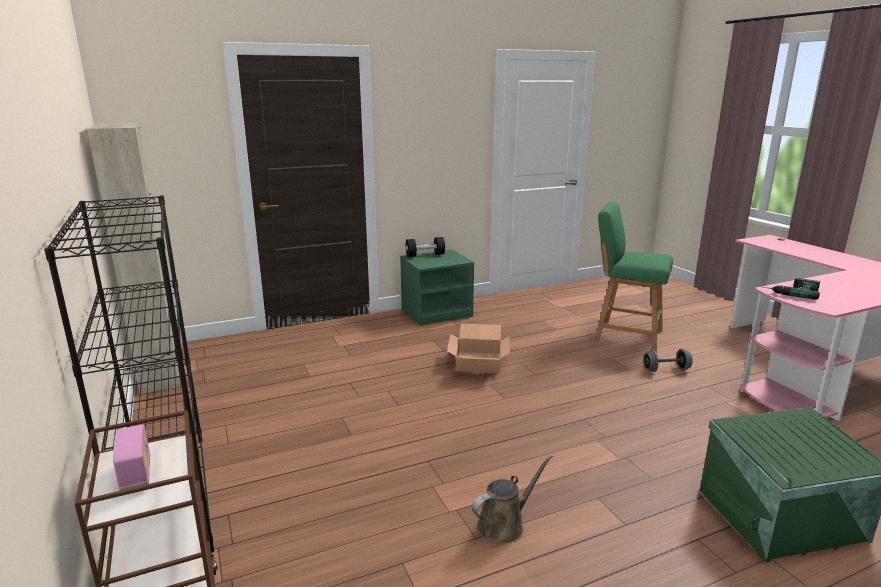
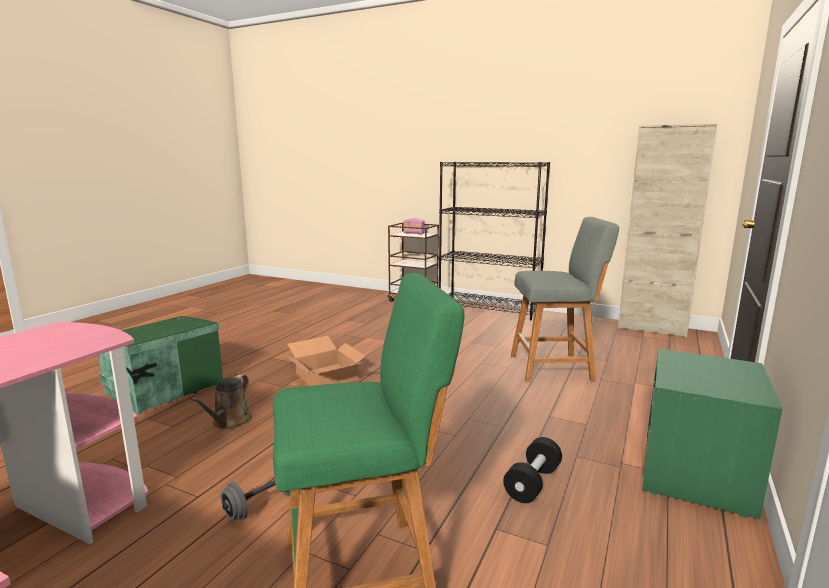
camera: 140 degrees right, 5 degrees down
black dumbbell [406,237,445,257] -> black dumbbell moved to [503,437,562,503]
cardboard box [447,323,510,373] -> cardboard box moved to [287,336,365,386]
brown watering can [472,455,553,543] -> brown watering can moved to [190,375,253,429]
power drill [764,278,820,300] -> none
none -> grey stool [511,217,619,382]

